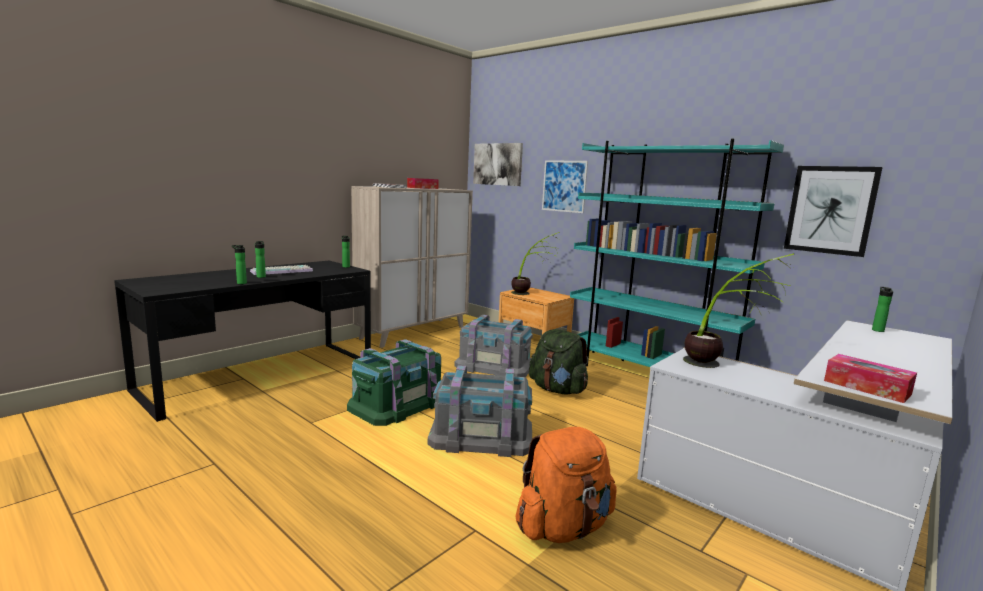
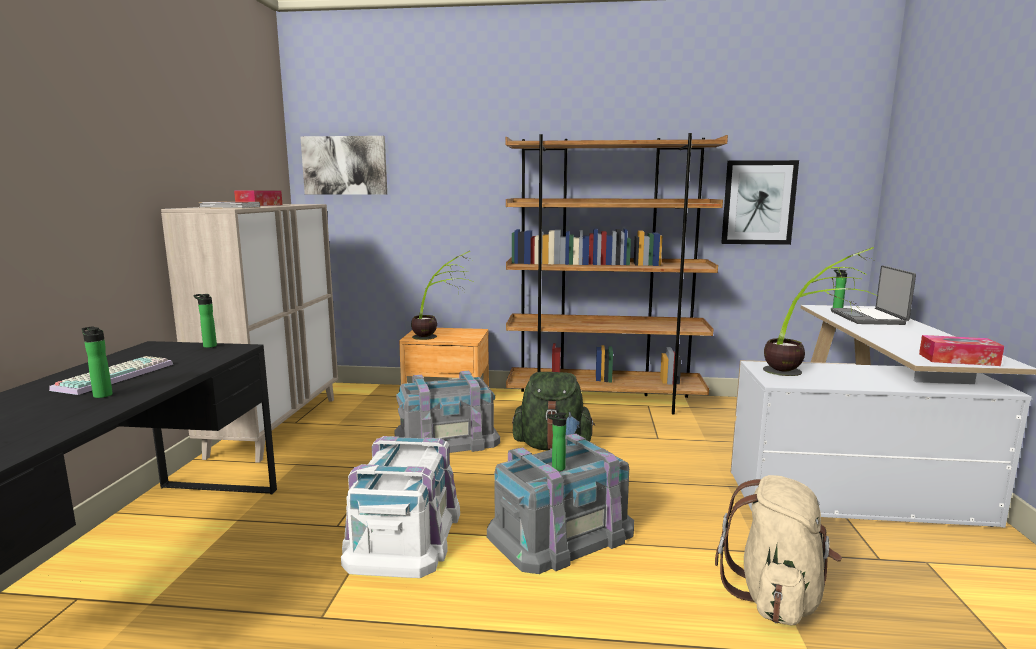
camera: 35 degrees left, 0 degrees up
bottle [232,245,247,284] -> bottle moved to [547,412,567,471]
green storage box [347,339,441,426] -> white storage box [341,436,460,578]
orange backpack [516,427,617,543] -> beige backpack [715,475,842,626]
picture [542,160,588,213] -> none
turquoise bookcase [570,139,784,367] -> brown bookcase [506,133,728,415]
none -> laptop [831,265,916,325]

